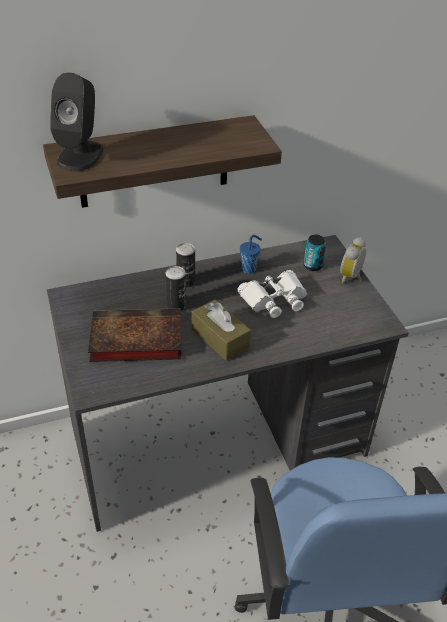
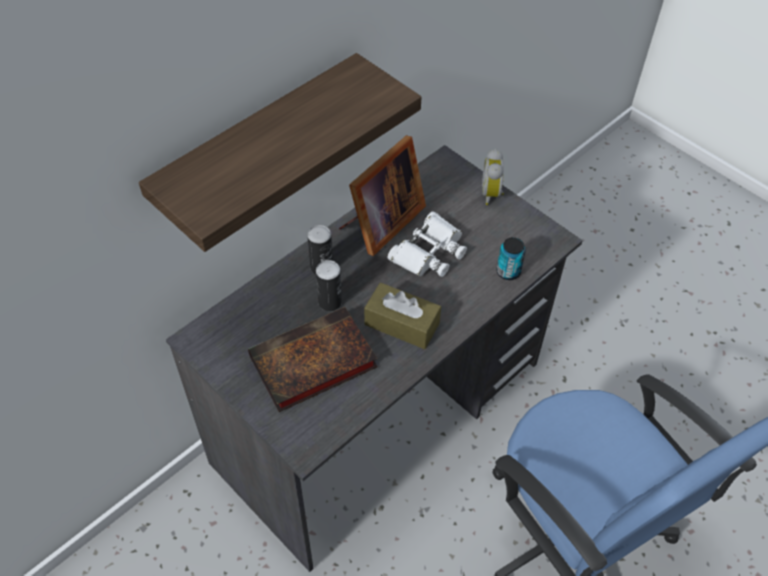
camera: 25 degrees left, 10 degrees up
black speaker [50,73,103,171] -> none
blue cup [240,235,262,274] -> picture frame [339,135,426,256]
can [304,235,326,271] -> can moved to [496,237,526,280]

